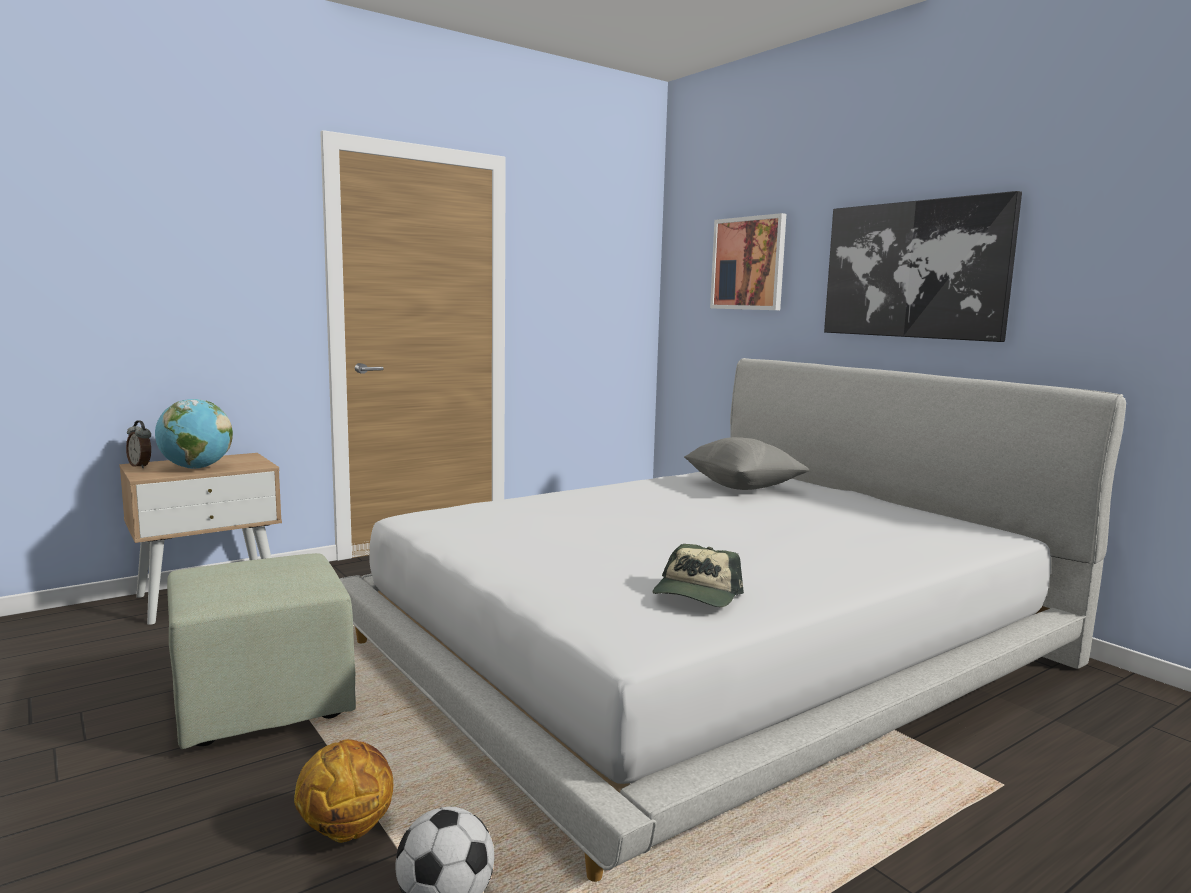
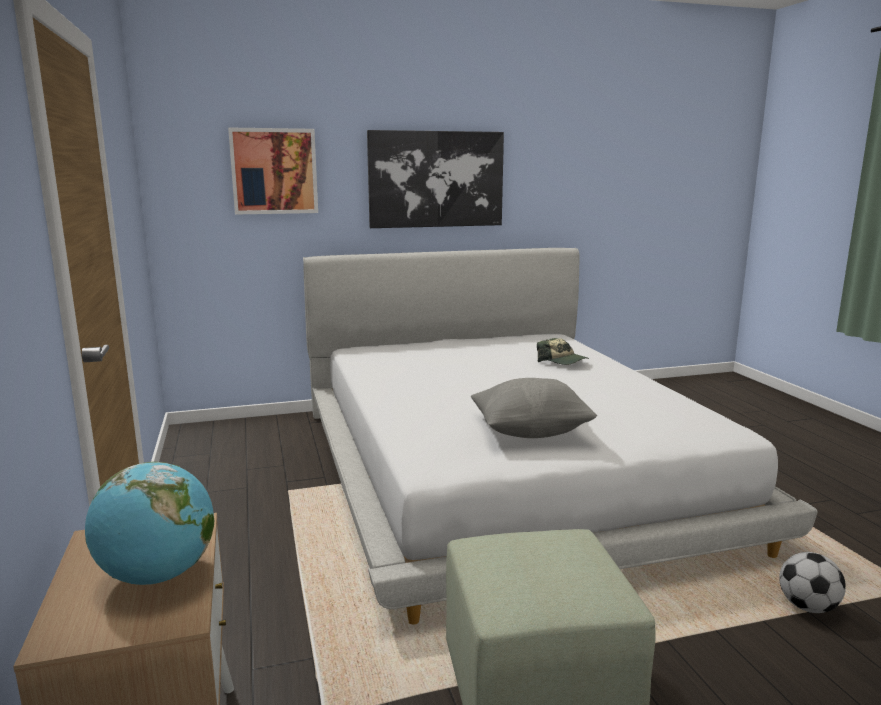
camera: 70 degrees left, 5 degrees up
alarm clock [126,421,151,468] -> none
basketball [294,739,393,843] -> none
cap [653,544,744,607] -> cap moved to [537,338,589,365]
grey pillow [684,437,810,490] -> grey pillow moved to [471,378,597,438]

